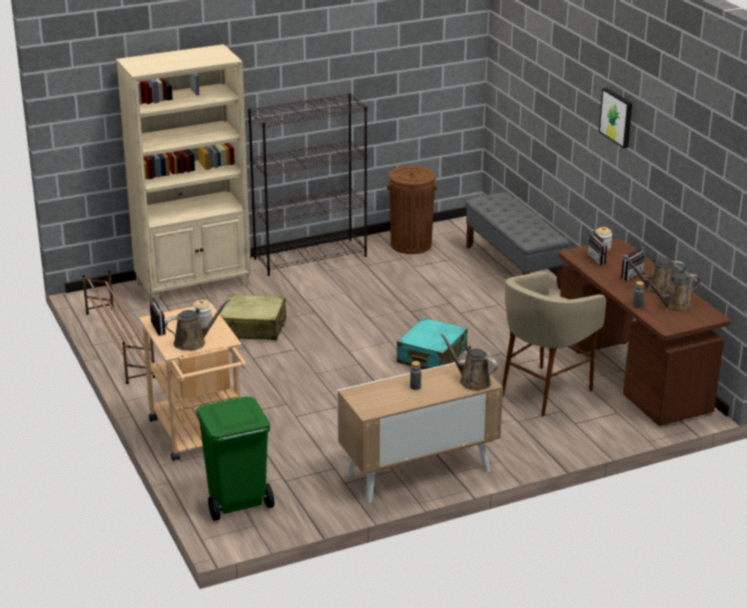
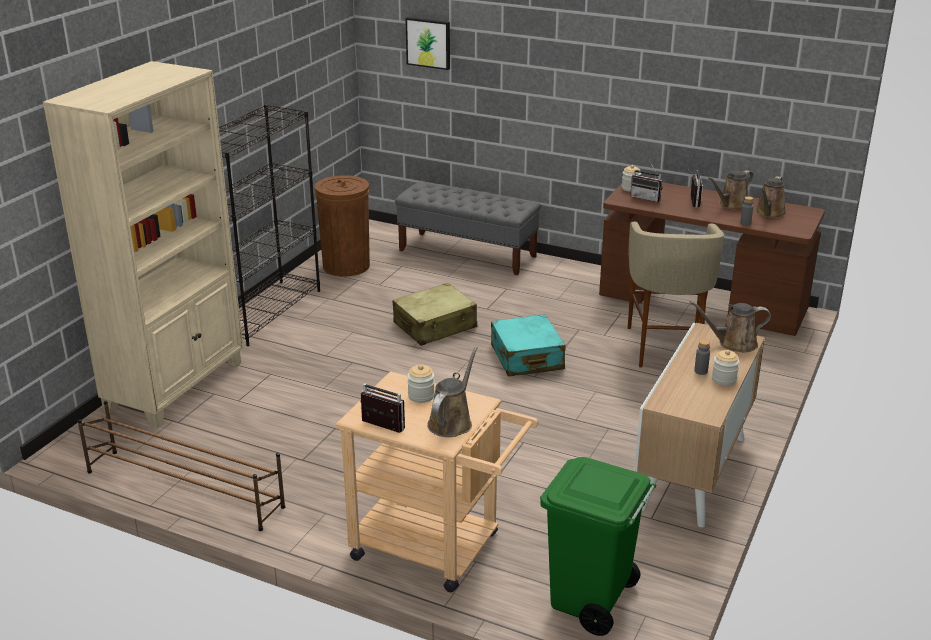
camera: 40 degrees left, 0 degrees up
beige suitcase [220,294,286,340] -> beige suitcase moved to [393,283,477,346]
picture [599,88,632,148] -> picture moved to [405,17,450,70]
none -> jar [712,350,740,386]

